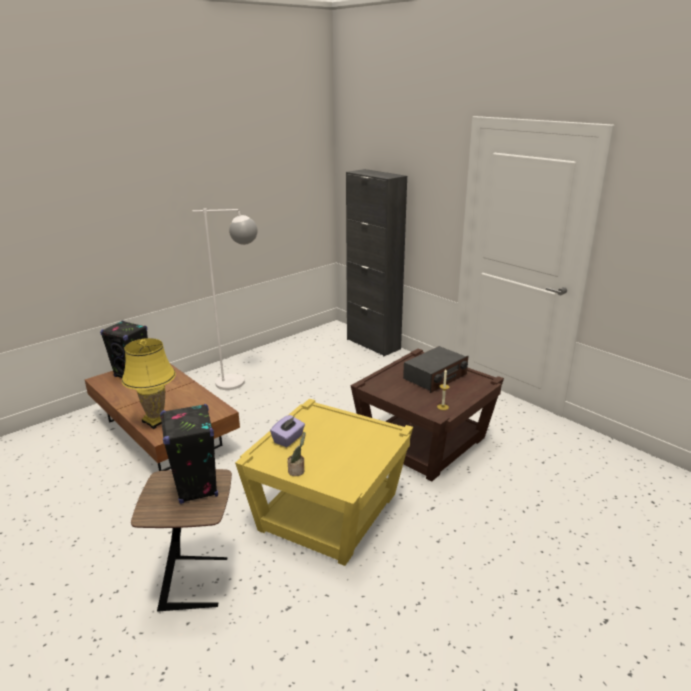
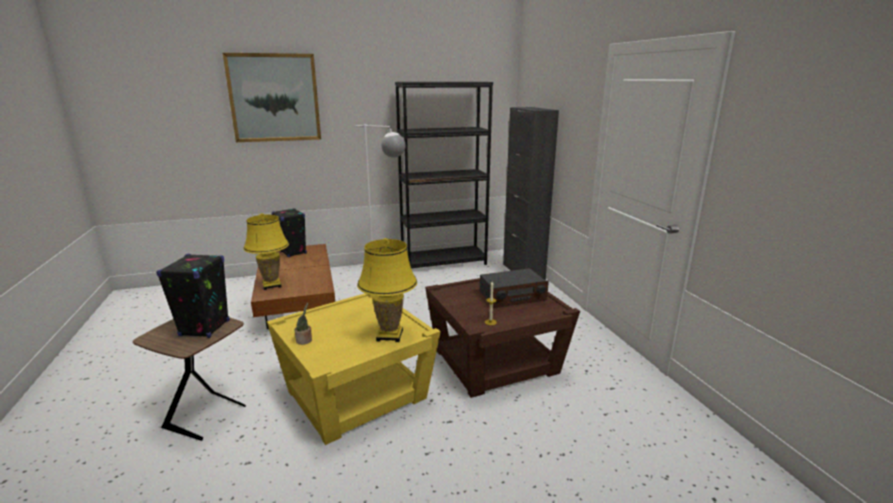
camera: 25 degrees right, 5 degrees down
purple tissue box [270,415,305,447] -> none
none -> picture [223,53,321,142]
none -> yellow table lamp [357,238,417,342]
none -> black bookcase [395,82,493,268]

